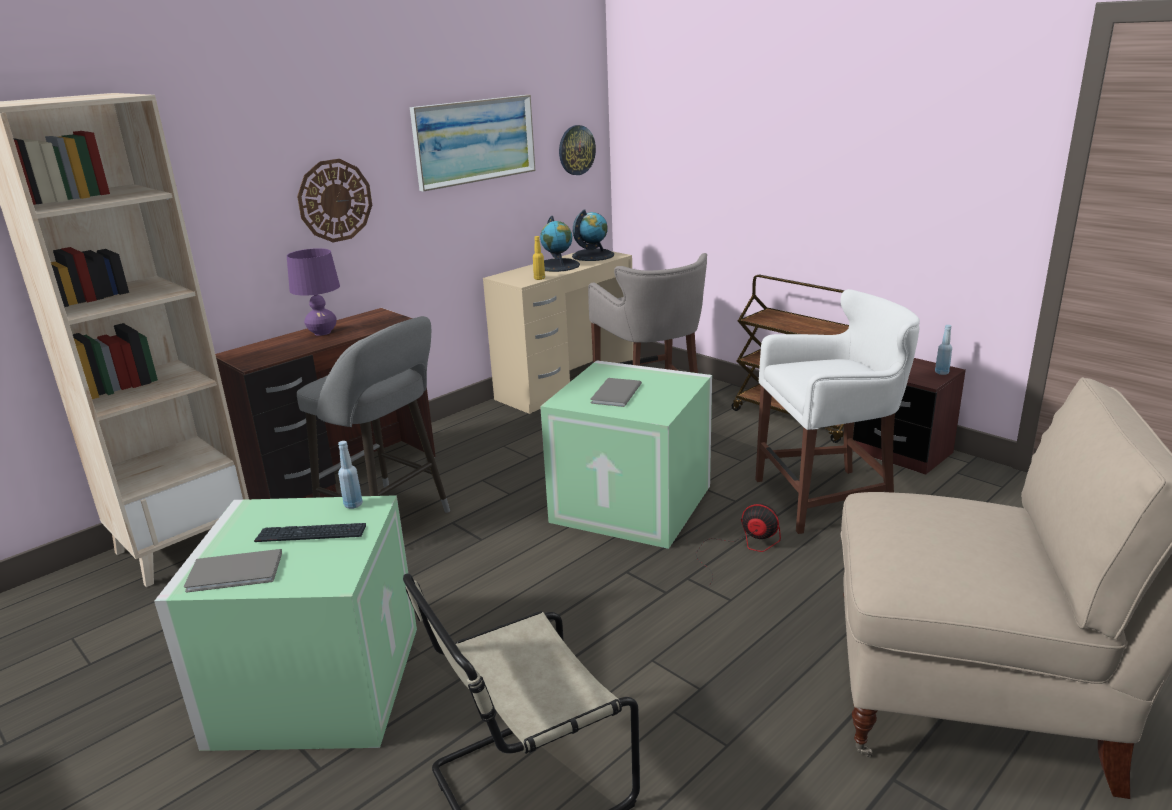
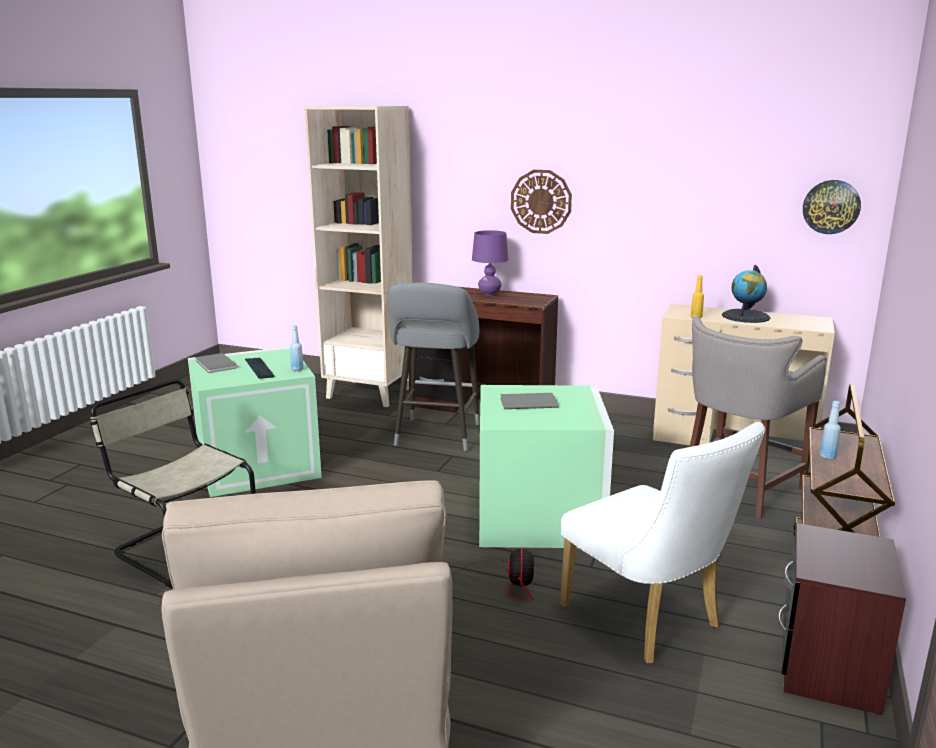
camera: 65 degrees right, 5 degrees down
picture [410,95,535,192] -> none
globe [572,209,614,261] -> none
white stool [755,289,920,534] -> white chair [560,422,765,664]
blue bottle [935,325,952,375] -> blue bottle moved to [820,401,841,459]

